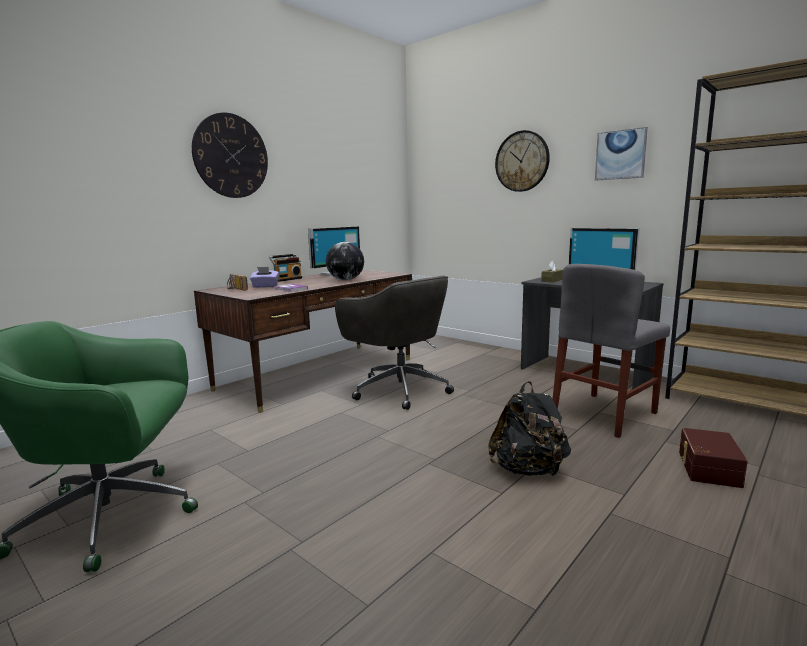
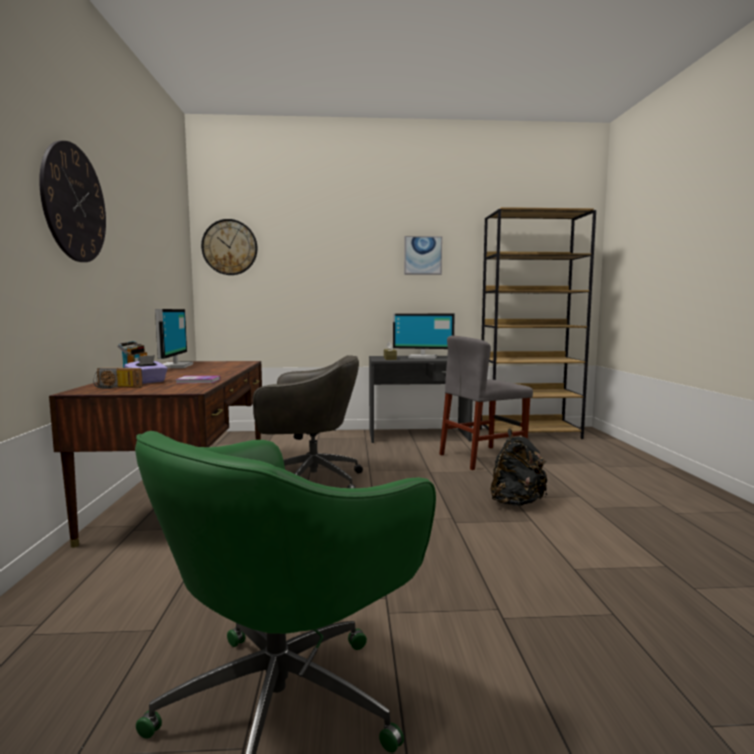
camera: 45 degrees left, 5 degrees down
globe [326,242,364,280] -> none
wall clock [495,130,550,192] -> wall clock moved to [201,219,258,275]
grey chair [553,264,670,438] -> grey chair turned 60 degrees clockwise [440,336,533,470]
brown storage box [679,428,748,488] -> none

